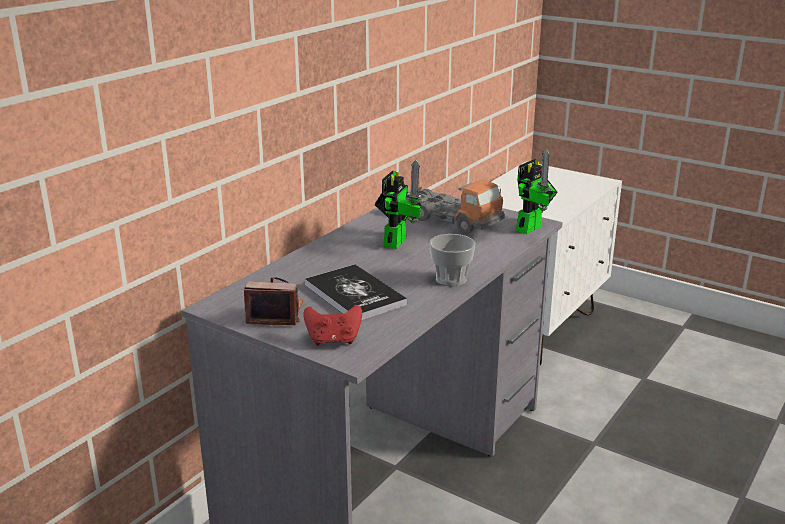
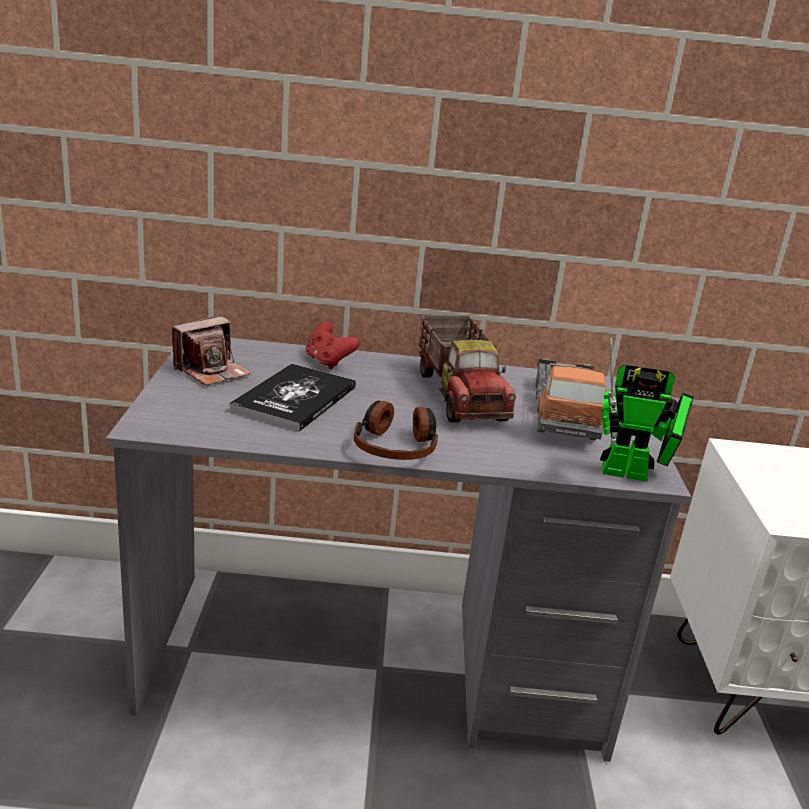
camera: 55 degrees right, 0 degrees up
camera [244,277,303,326] -> camera turned 75 degrees clockwise [172,316,251,386]
red game controller [304,305,362,346] -> red game controller moved to [306,322,360,369]
toy robot [375,160,423,249] -> toy truck [419,315,516,423]
cup [429,234,475,286] -> headphones [354,400,438,460]

